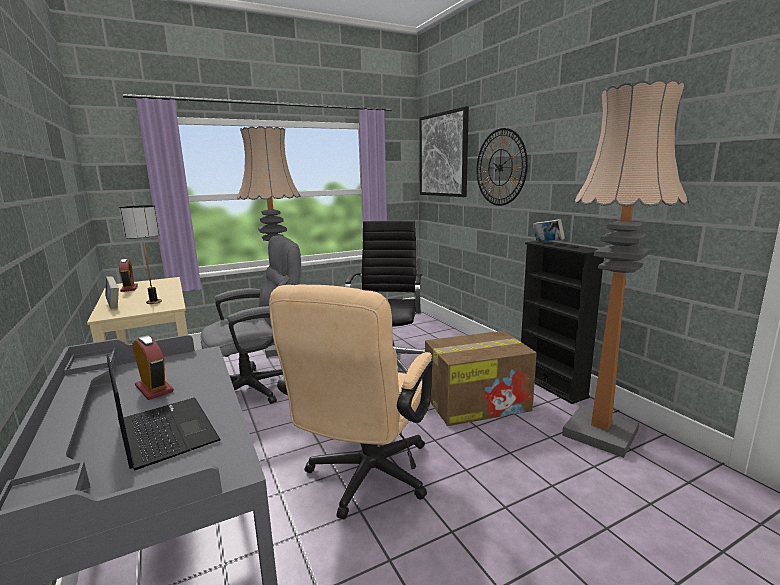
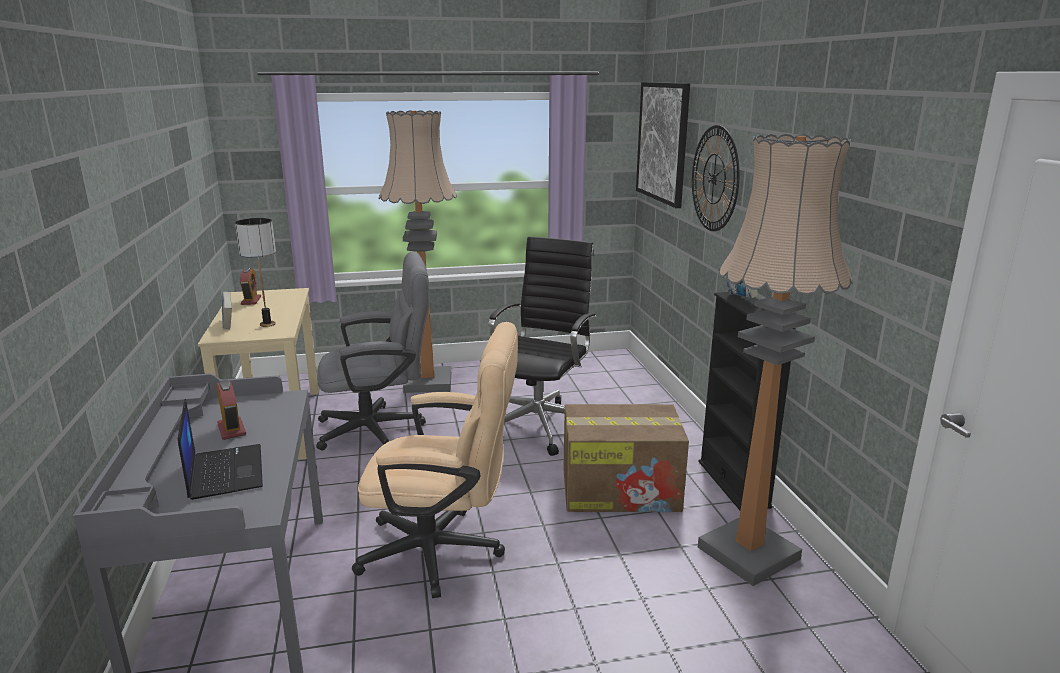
camera: 15 degrees right, 5 degrees up
beige office chair [269,284,433,519] -> beige office chair turned 120 degrees counterclockwise [352,322,518,598]

